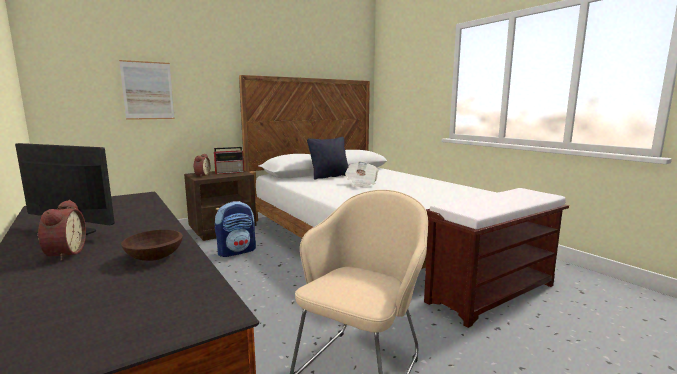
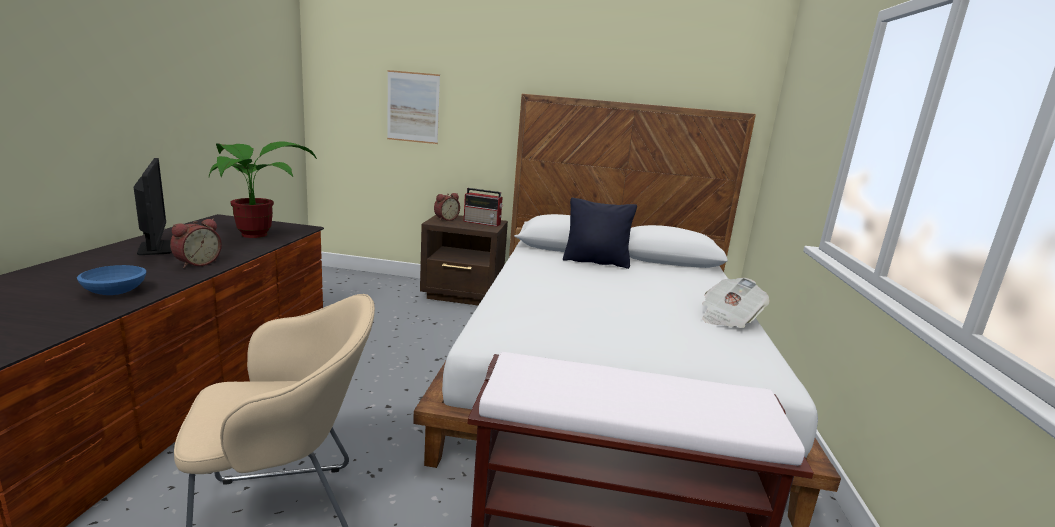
camera: 40 degrees right, 5 degrees up
alarm clock [37,200,86,261] -> alarm clock moved to [170,219,222,268]
brown bowl [121,230,183,261] -> blue bowl [77,265,146,295]
backpack [215,201,256,257] -> none
newspaper [345,161,379,187] -> newspaper moved to [702,278,770,328]
none -> potted plant [209,142,317,238]

